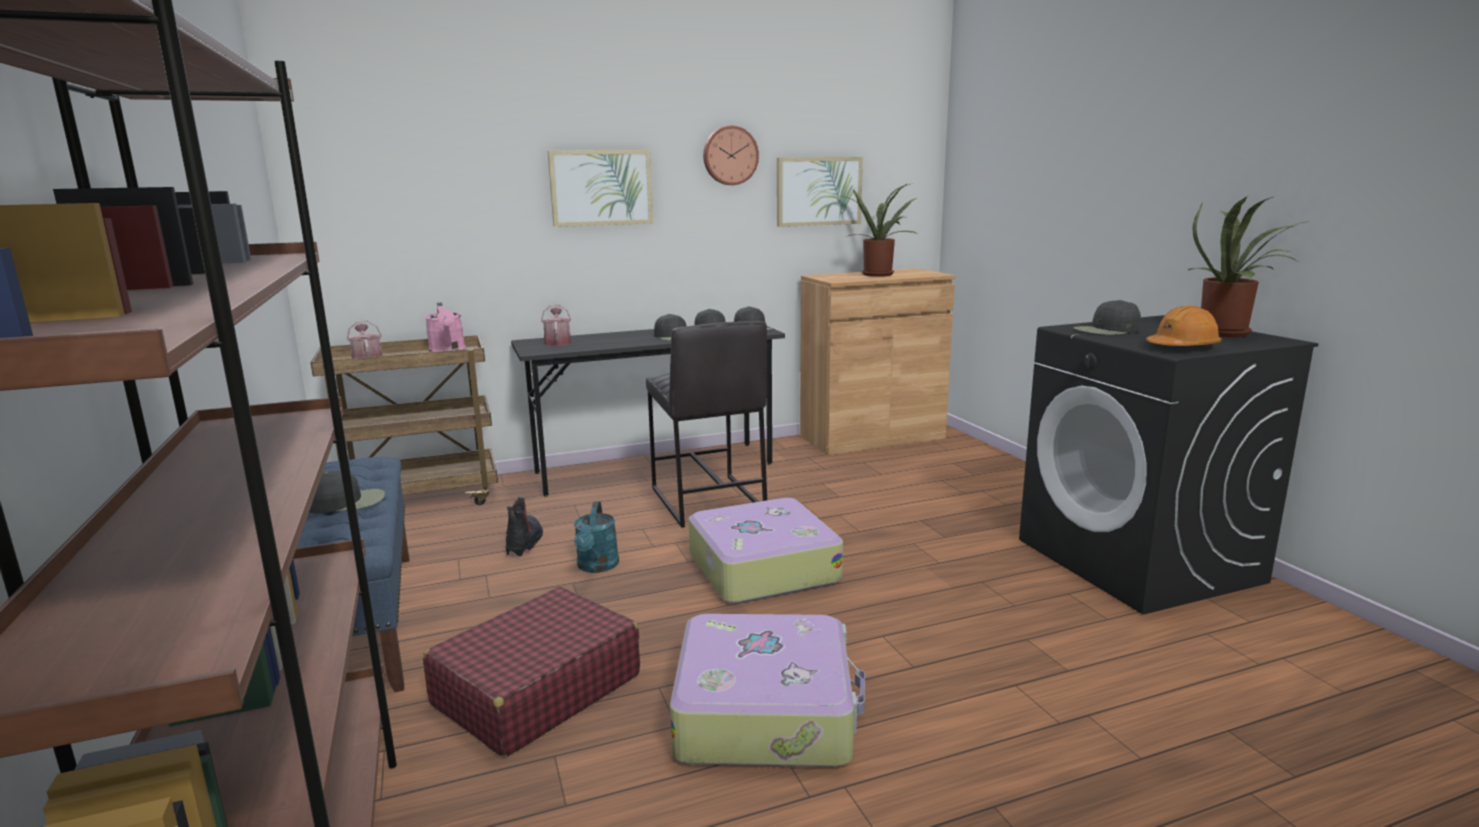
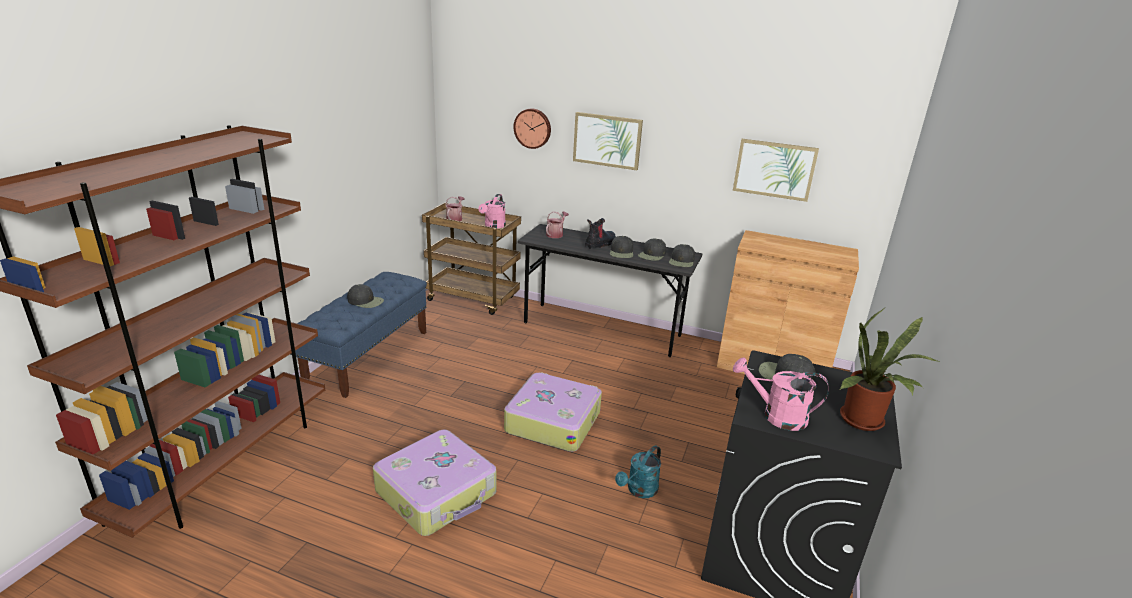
camera: 40 degrees right, 10 degrees up
red suitcase [423,587,640,757] -> none
boot [506,497,543,557] -> boot moved to [585,218,616,249]
turquoise watering can [574,501,619,573] -> turquoise watering can moved to [615,445,661,498]
grey stool [646,321,767,528] -> none
wall clock [703,126,759,185] -> wall clock moved to [513,108,551,149]
potted plant [840,183,917,277] -> none
orange hard hat [1146,305,1222,347] -> pink watering can [733,357,829,431]

